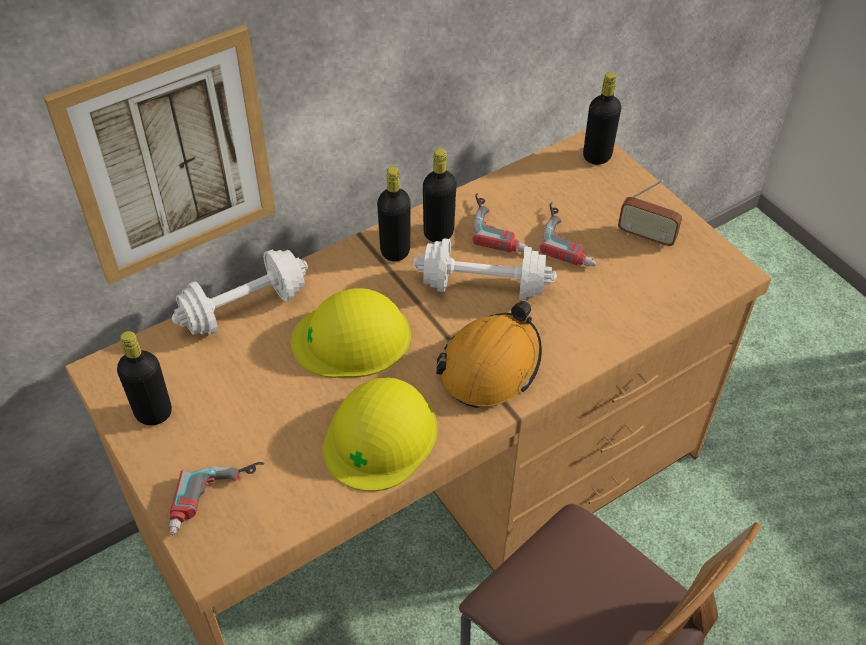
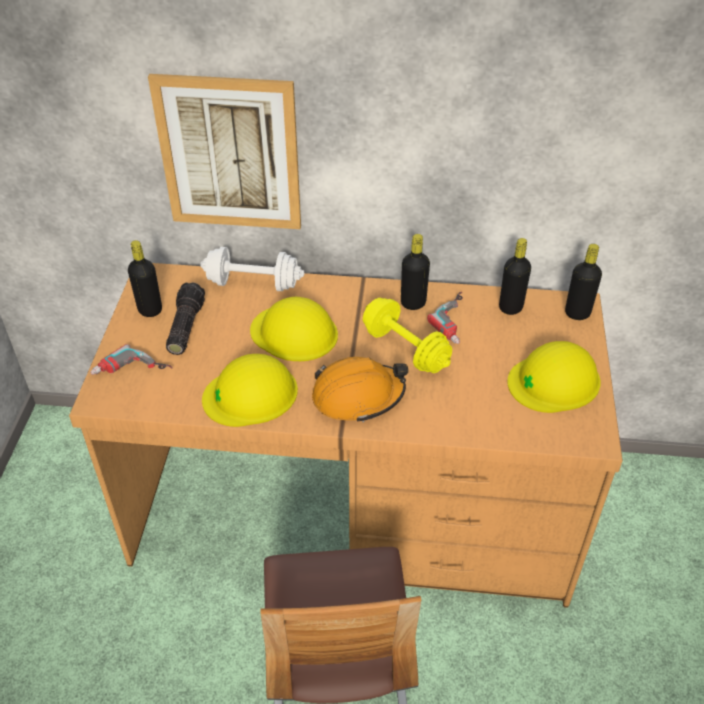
camera: 40 degrees right, 5 degrees down
black bottle [377,166,411,262] -> black bottle moved to [499,238,531,315]
white dumbbell [413,238,557,301] -> yellow dumbbell [363,298,452,373]
power drill [540,202,597,267] -> none
radio [618,180,682,247] -> yellow hard hat [507,341,601,413]
none -> flashlight [166,282,205,355]

